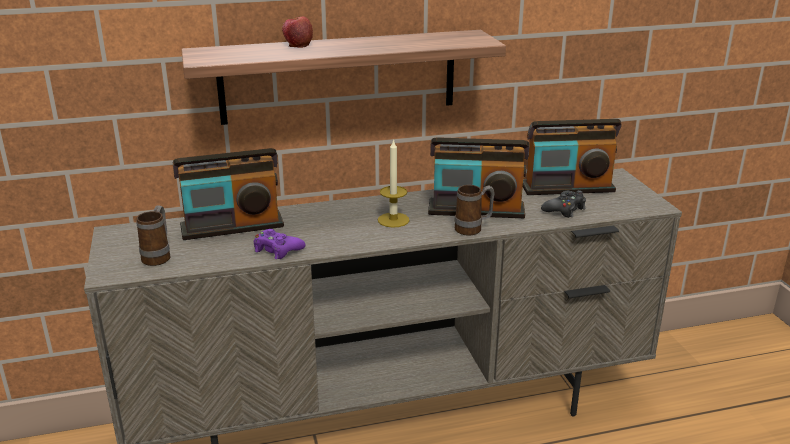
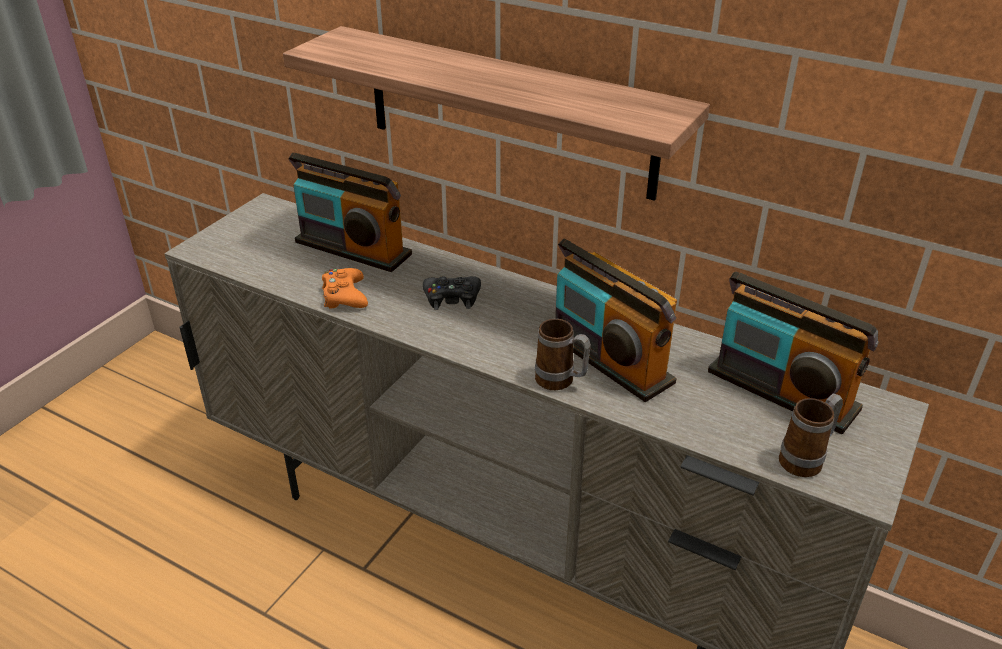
camera: 45 degrees right, 10 degrees up
mug [136,205,170,266] -> mug moved to [779,393,843,477]
purple game controller [254,229,305,259] -> orange game controller [322,268,368,308]
apple [282,16,313,48] -> none
candle [378,139,410,228] -> none
black game controller [541,190,586,218] -> black game controller moved to [423,276,481,310]

